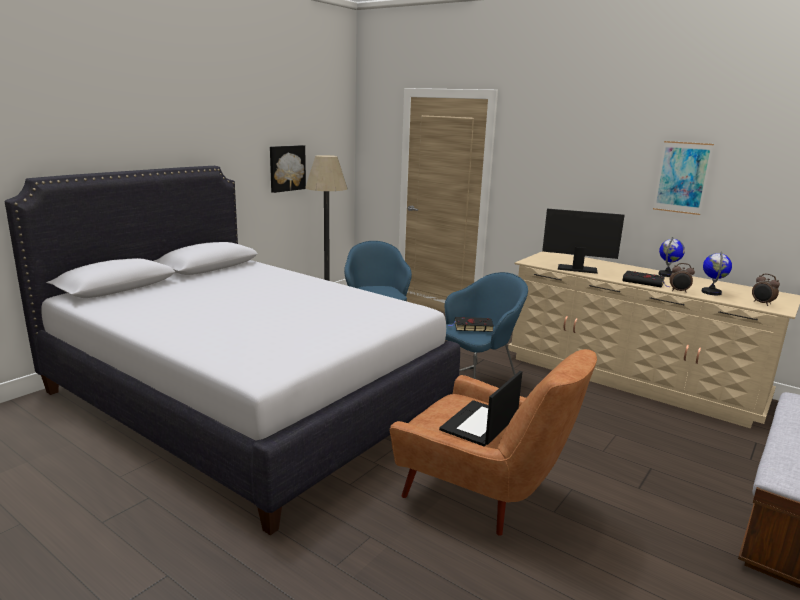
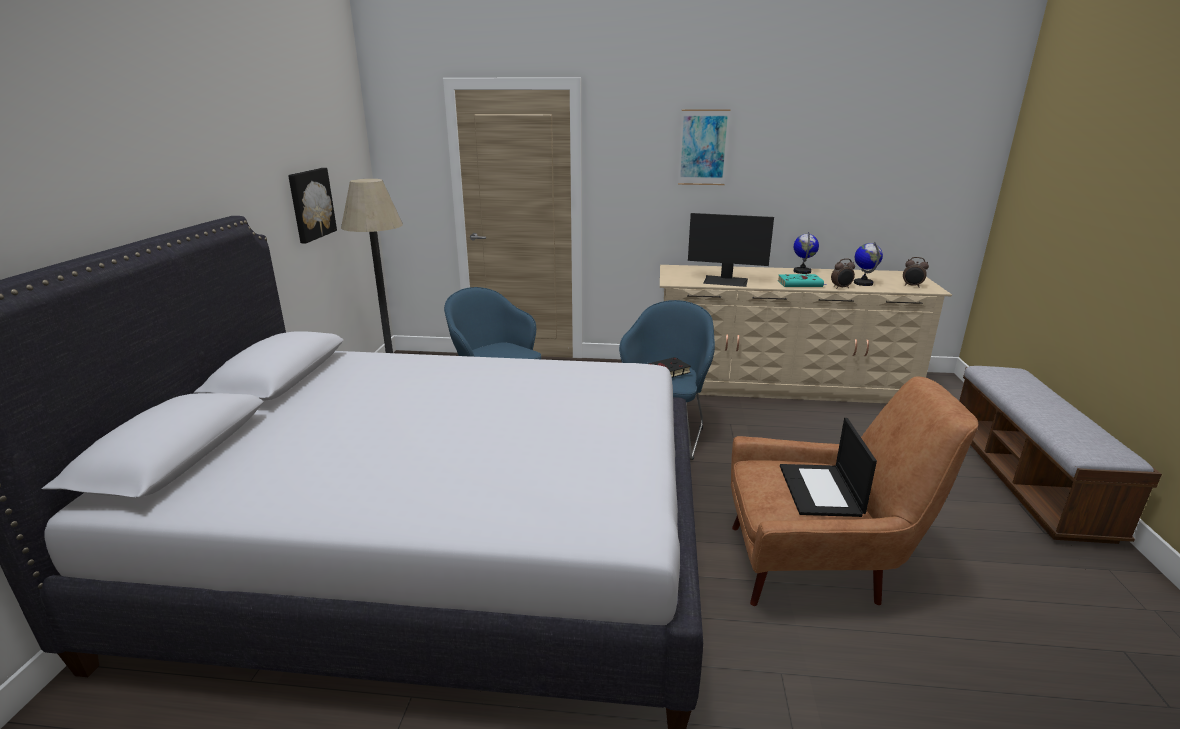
camera: 30 degrees left, 5 degrees up
monitor [542,209,625,274] -> monitor turned 150 degrees counterclockwise [688,213,774,287]
black book [622,271,670,287] -> turquoise book [778,274,827,287]
picture [653,141,714,215] -> picture moved to [678,109,730,185]

